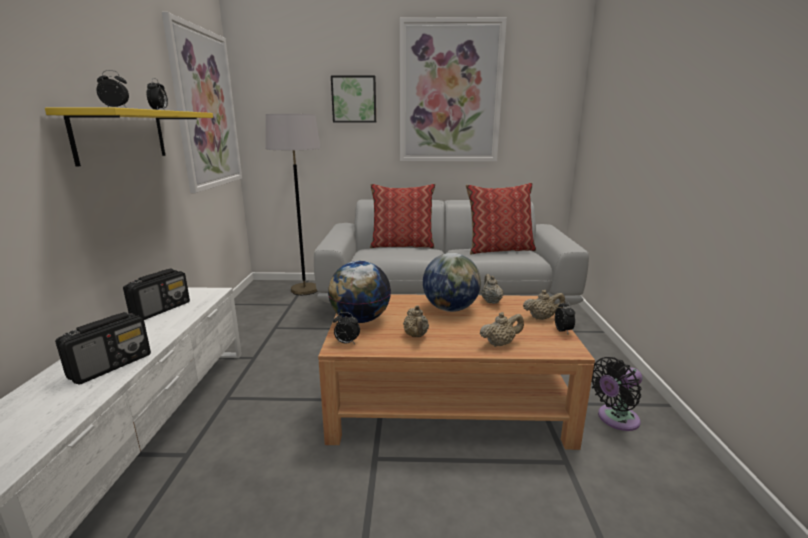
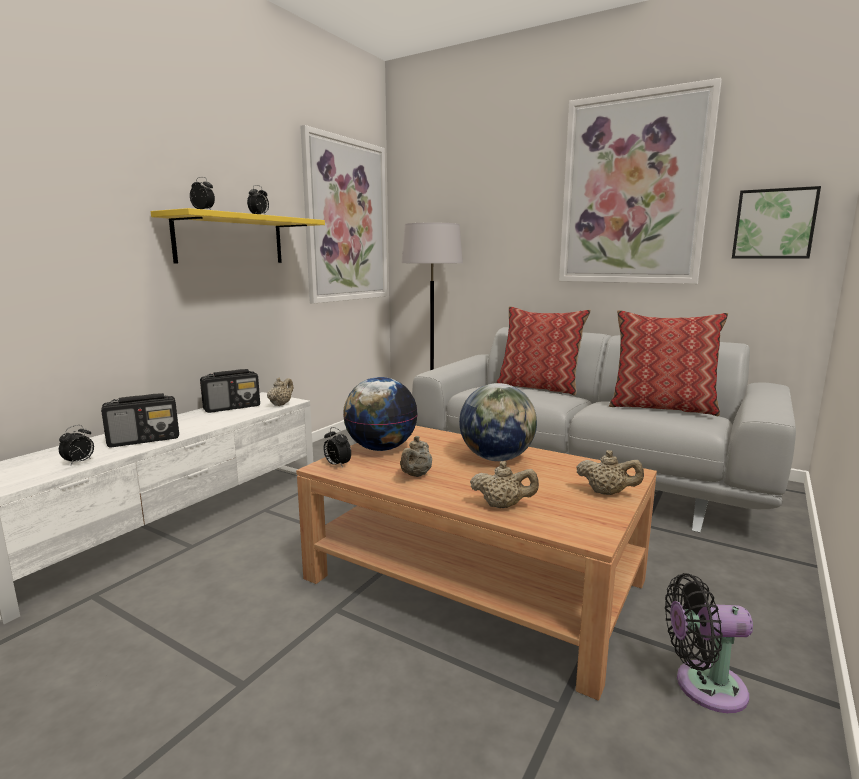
camera: 30 degrees right, 5 degrees down
picture [331,75,376,123] -> picture moved to [732,186,821,259]
beige teapot [481,274,503,304] -> beige teapot moved to [267,378,293,406]
alarm clock [555,300,575,334] -> alarm clock moved to [59,425,94,465]

